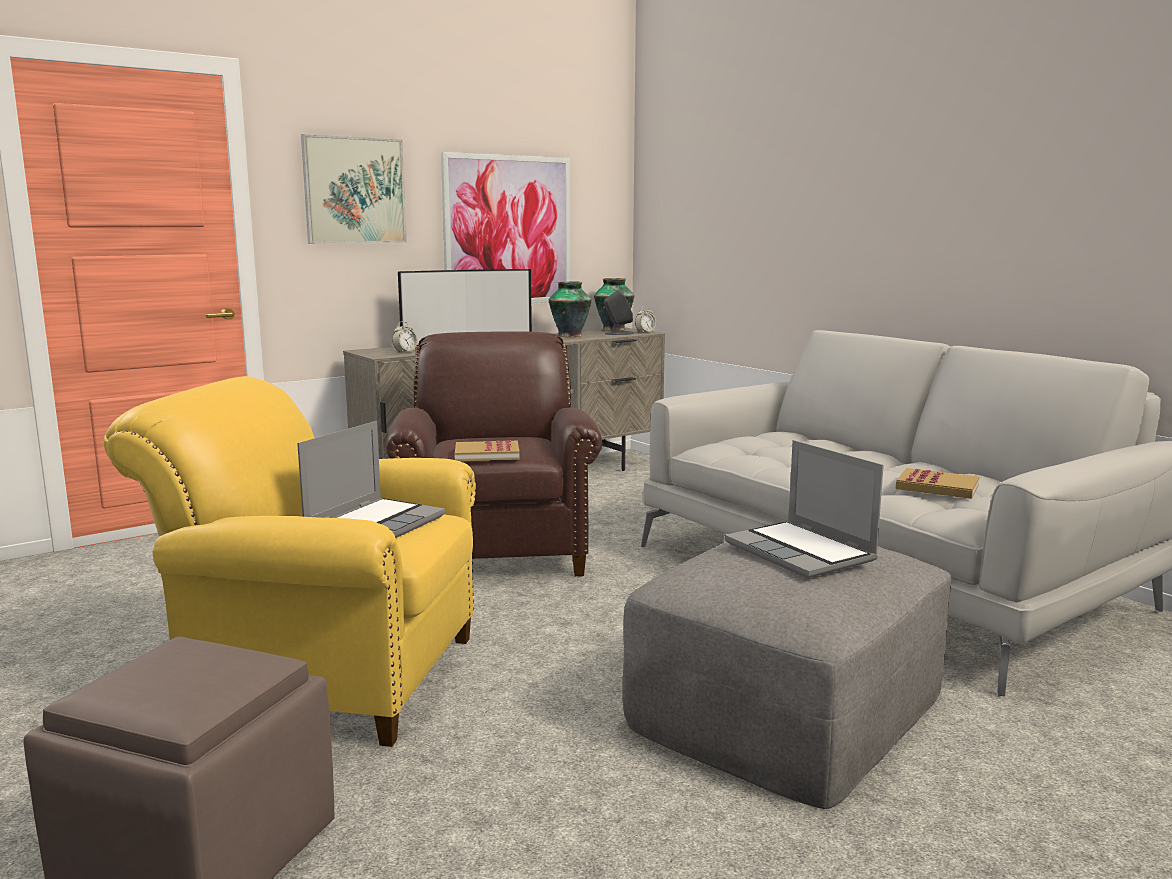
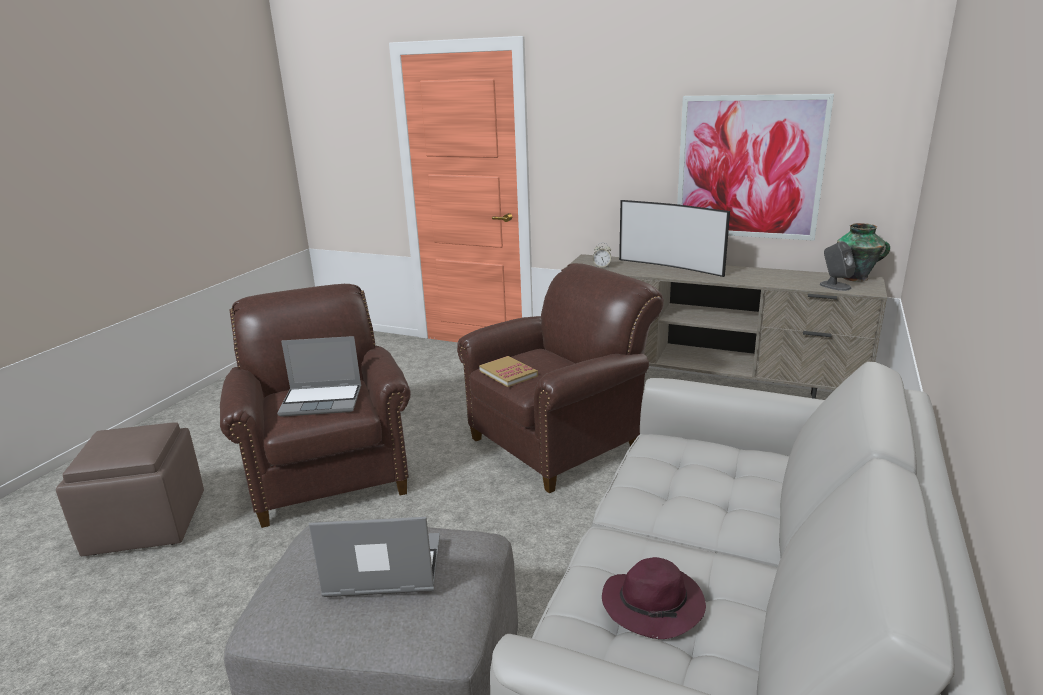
camera: 60 degrees right, 10 degrees up
yellow armchair [104,376,476,747] -> brown armchair [220,284,411,528]
picture [301,134,407,244] -> none
vase [549,281,592,337] -> none
alarm clock [635,306,656,333] -> none
laptop [725,440,884,578] -> laptop turned 60 degrees clockwise [309,517,440,597]
book [896,468,979,499] -> purple hat [602,557,706,639]

